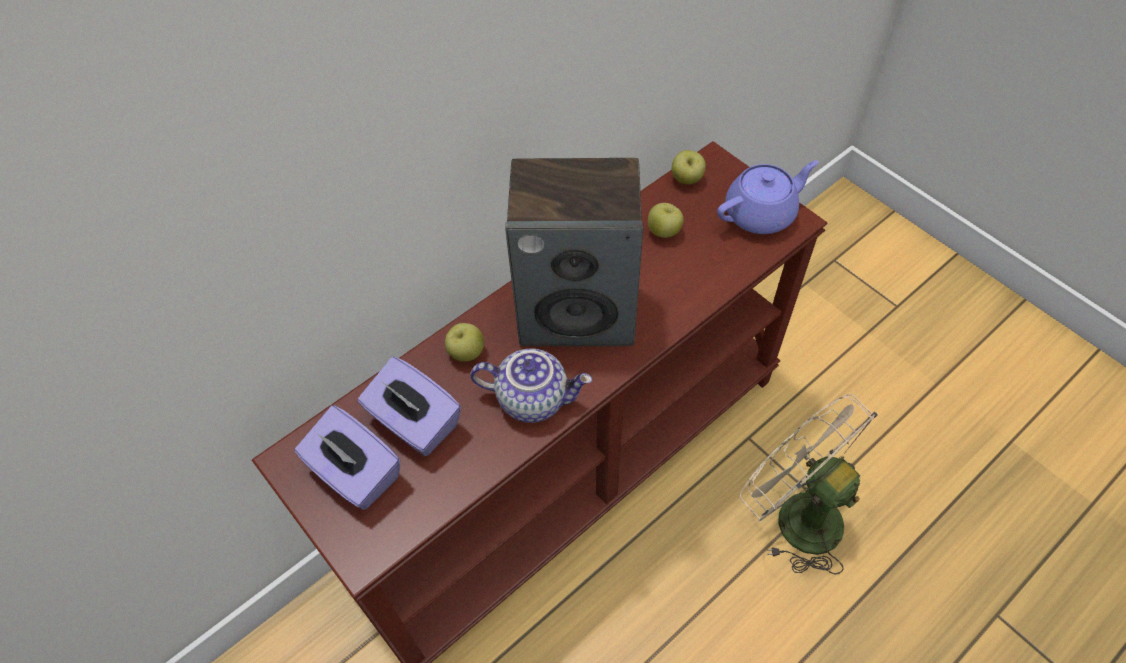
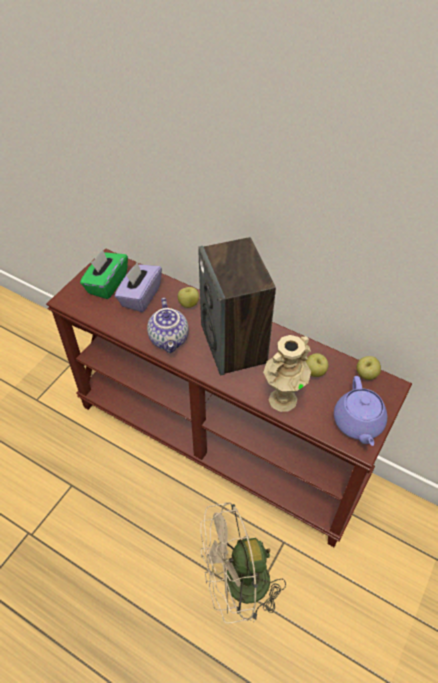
camera: 70 degrees right, 5 degrees down
purple tissue box [295,405,400,510] -> green tissue box [80,250,128,299]
purple teapot [717,160,819,234] -> purple teapot turned 45 degrees clockwise [334,376,387,446]
beige fan [740,394,878,575] -> beige fan turned 135 degrees counterclockwise [200,502,286,624]
none -> beige vase [263,335,311,412]

